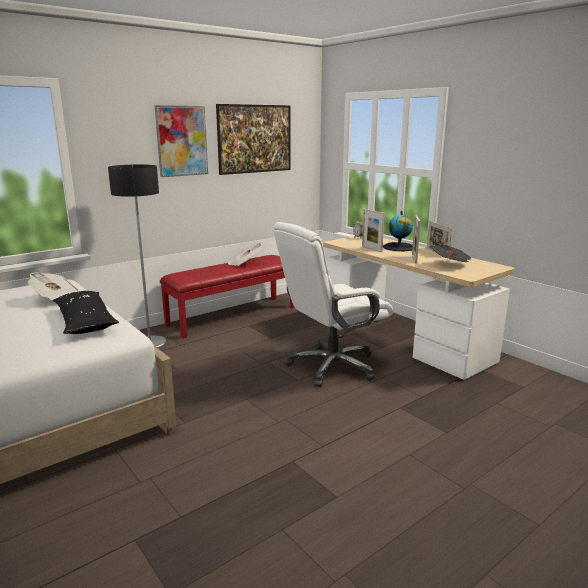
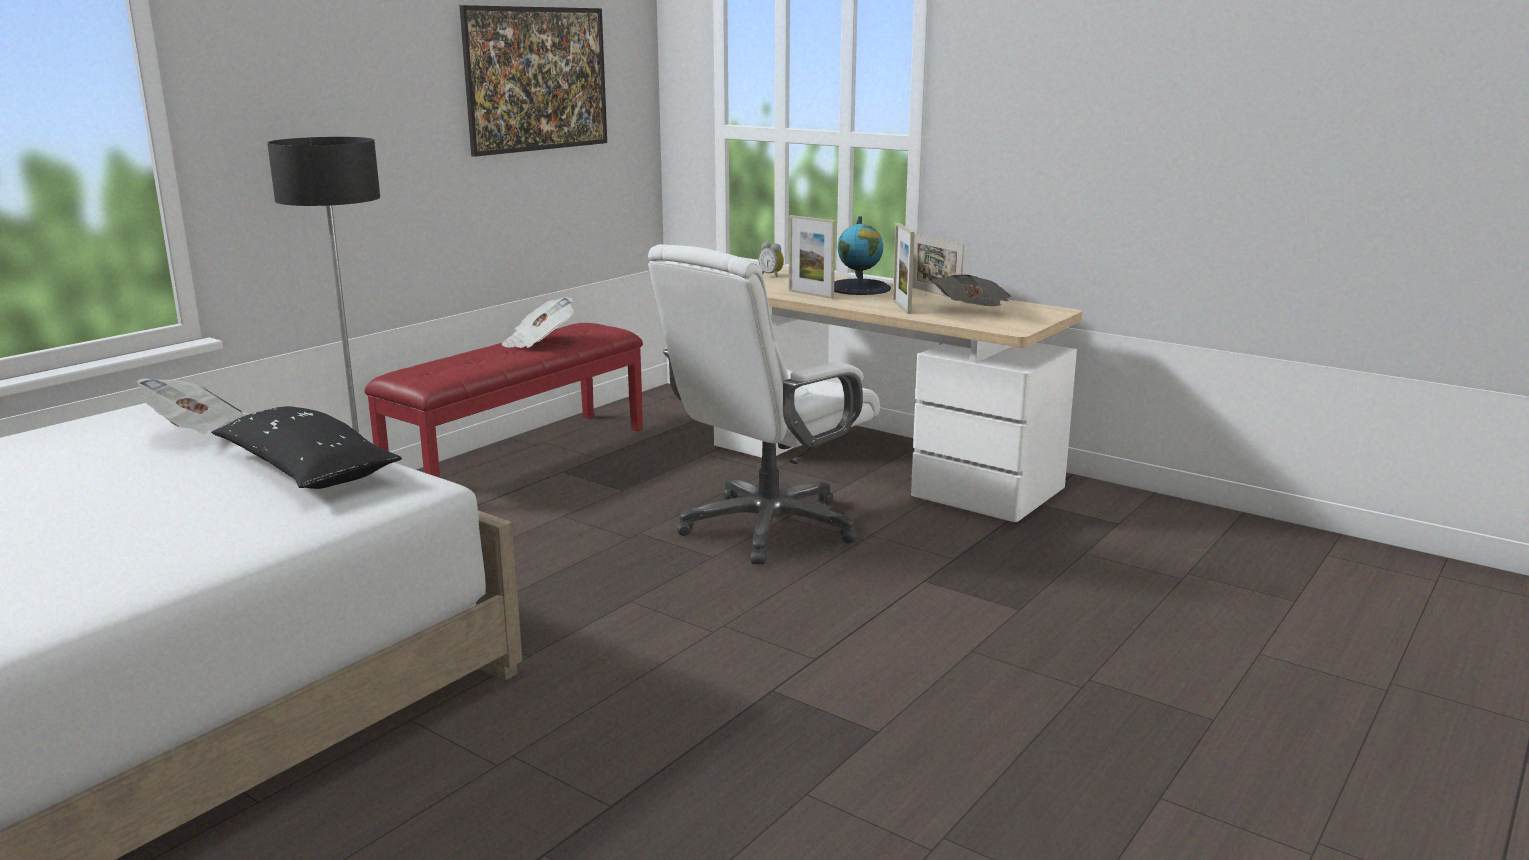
camera: 15 degrees left, 0 degrees up
picture [154,105,208,177] -> none

